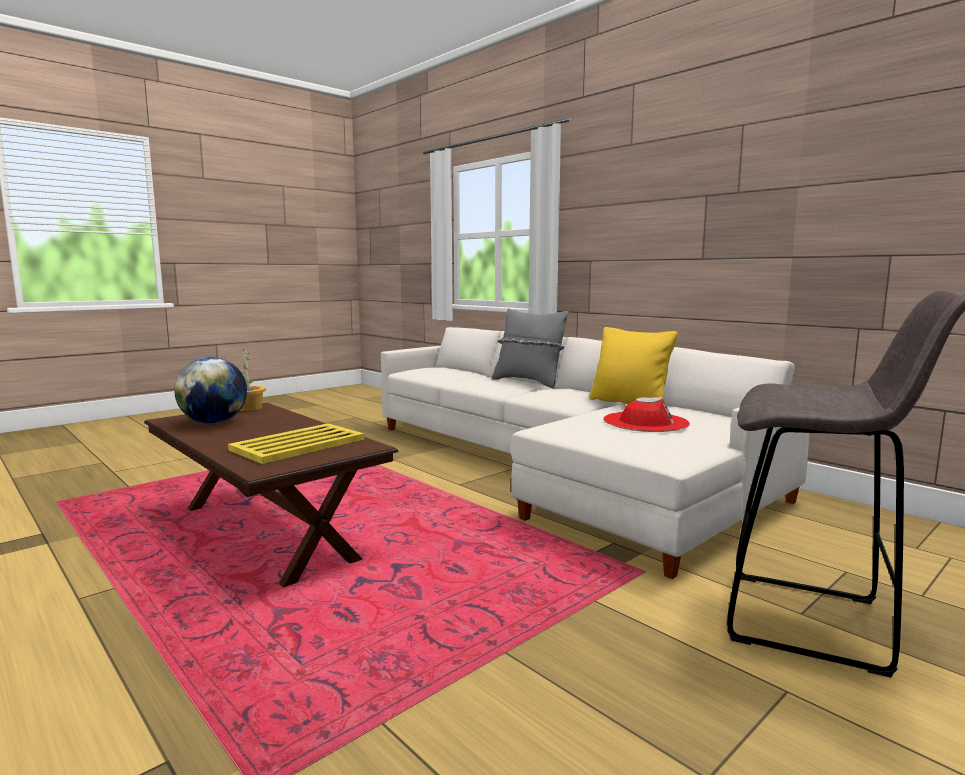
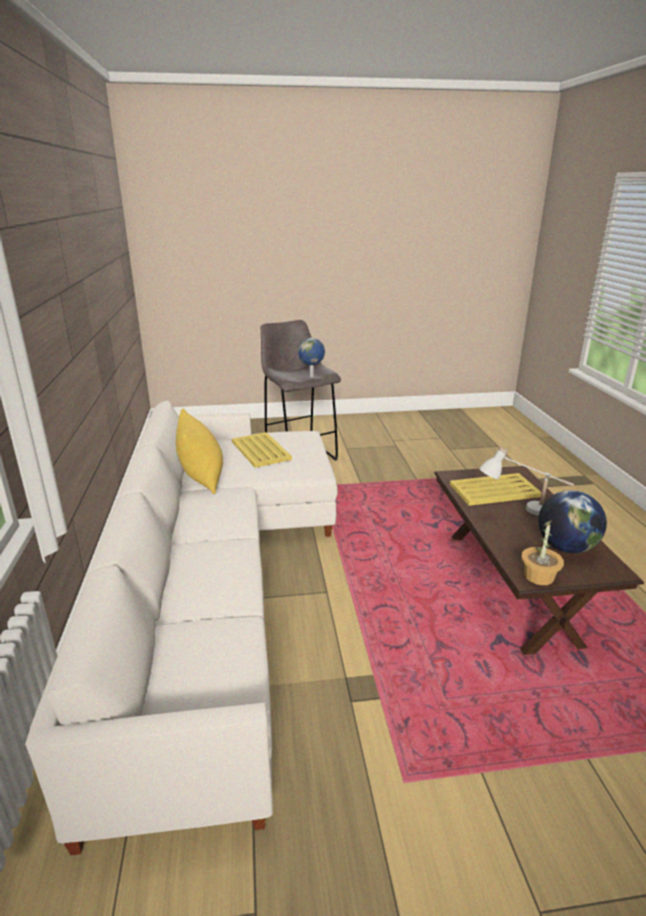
camera: 145 degrees left, 15 degrees up
grey pillow [492,308,569,388] -> none
red hat [603,397,690,432] -> yellow tray [232,432,292,468]
none -> globe [298,338,325,377]
none -> white table lamp [479,447,574,516]

